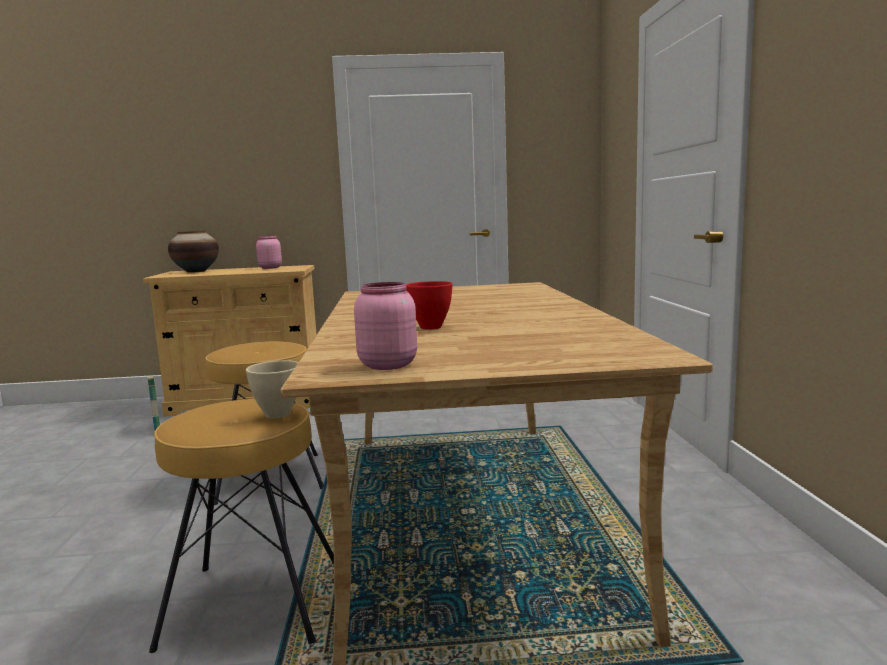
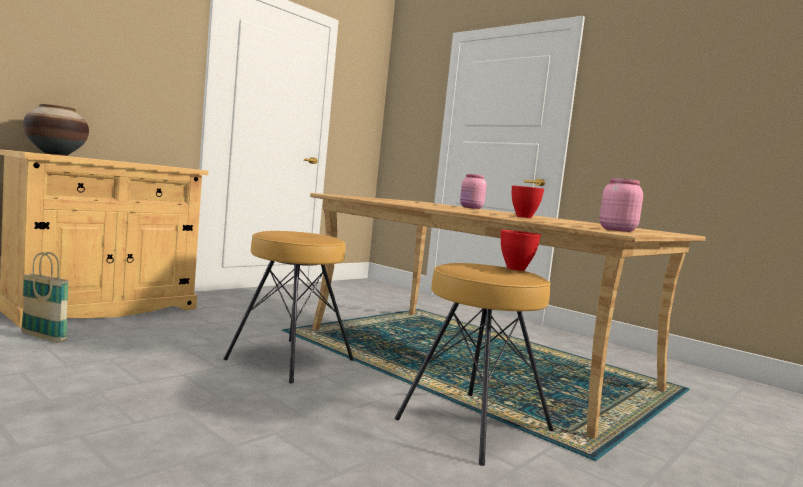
camera: 45 degrees left, 5 degrees down
beige bowl [246,360,298,419] -> red bowl [501,230,541,271]
pink jar [256,236,282,269] -> pink jar moved to [460,174,487,209]

